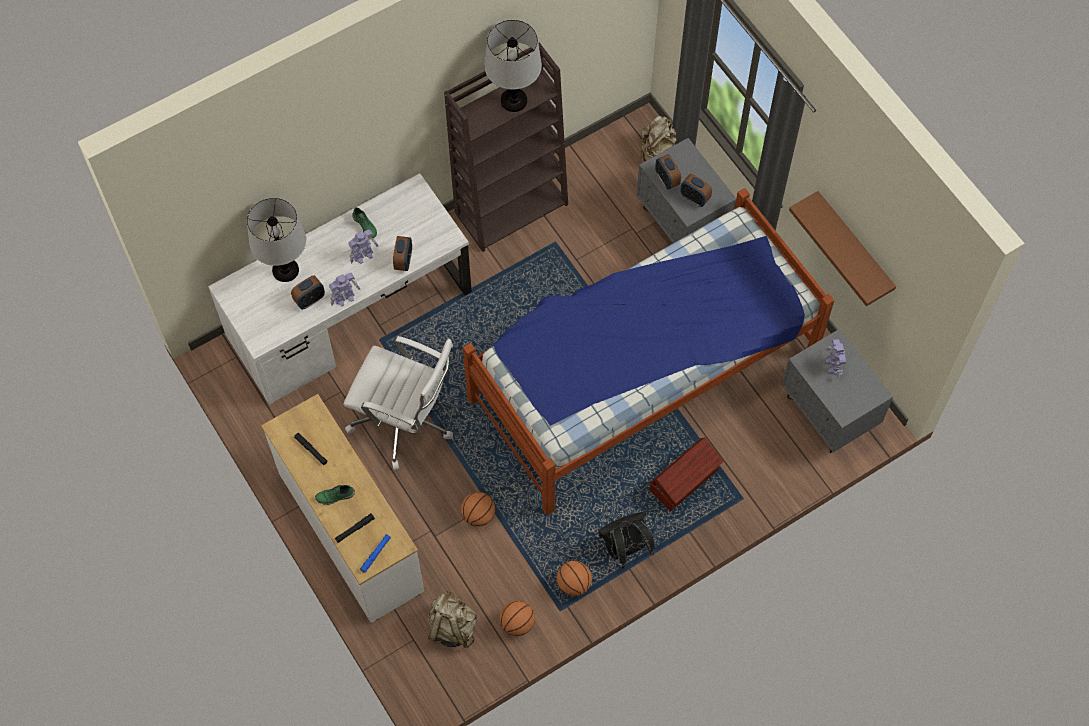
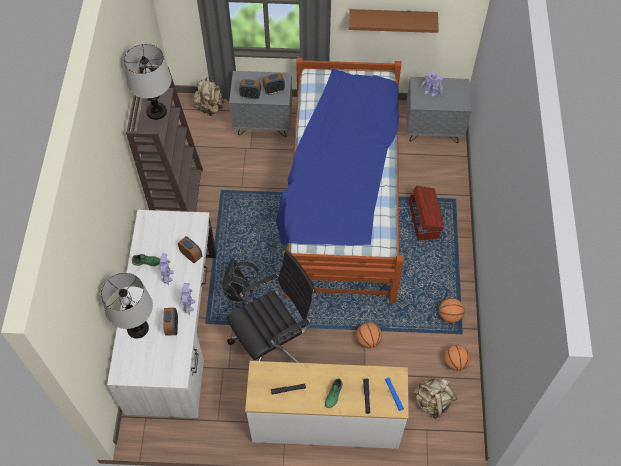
camera: 55 degrees left, 5 degrees down
white office chair [343,336,453,470] -> black office chair [227,250,316,363]
black backpack [598,511,655,569] -> black backpack moved to [222,258,259,301]

